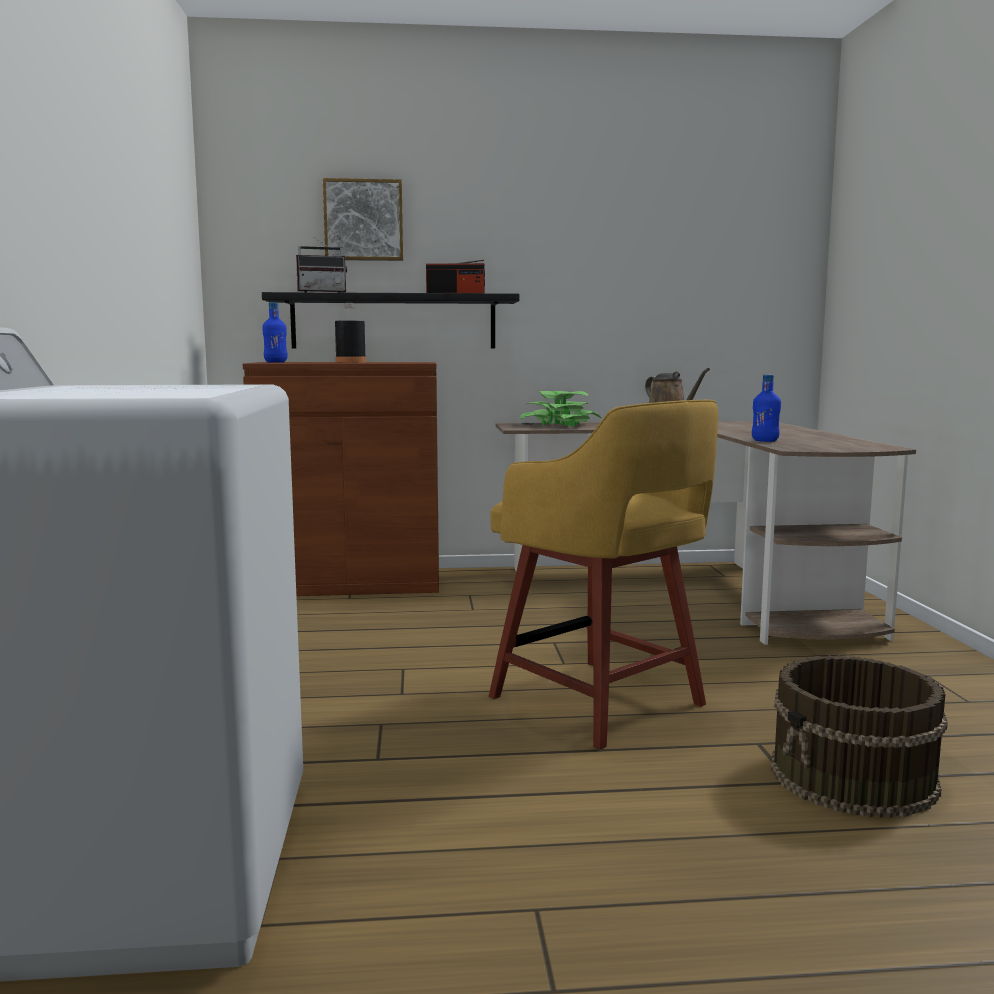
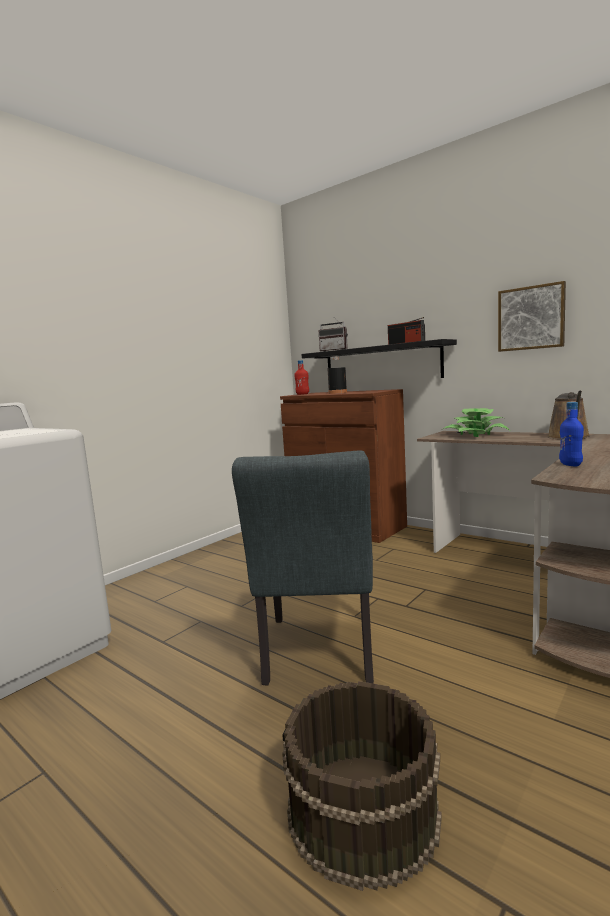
camera: 45 degrees right, 0 degrees up
blue bottle [263,303,287,363] -> red bottle [295,360,309,395]
picture [323,178,403,261] -> picture moved to [498,281,566,352]
yellow stool [489,400,718,749] -> grey chair [232,451,374,686]

